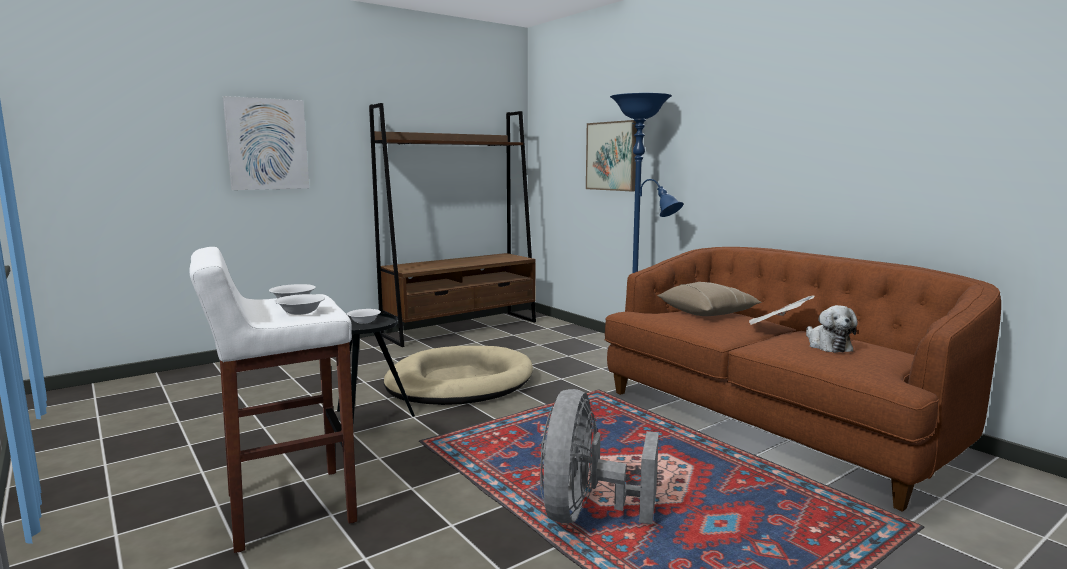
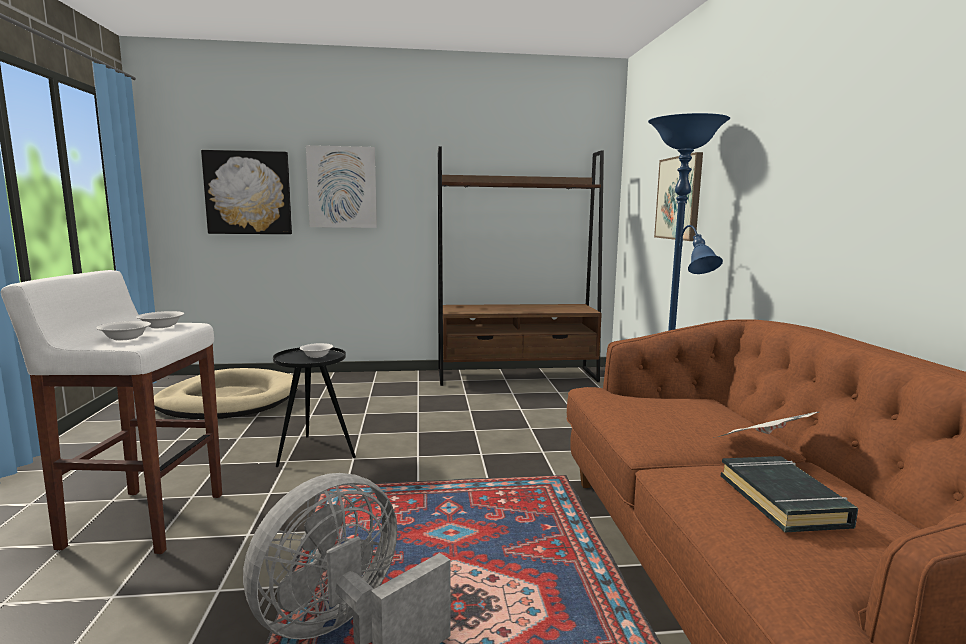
camera: 30 degrees right, 0 degrees up
beige dog bed [384,346,533,405] -> beige dog bed moved to [154,368,298,419]
beige pillow [657,282,762,316] -> none
plush toy [806,305,858,353] -> black book [721,456,858,532]
none -> picture [201,150,292,234]

